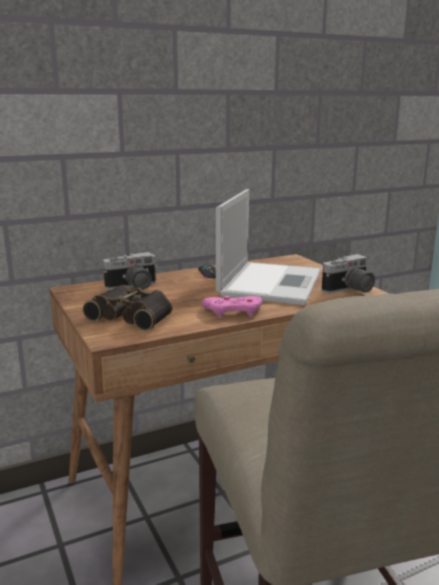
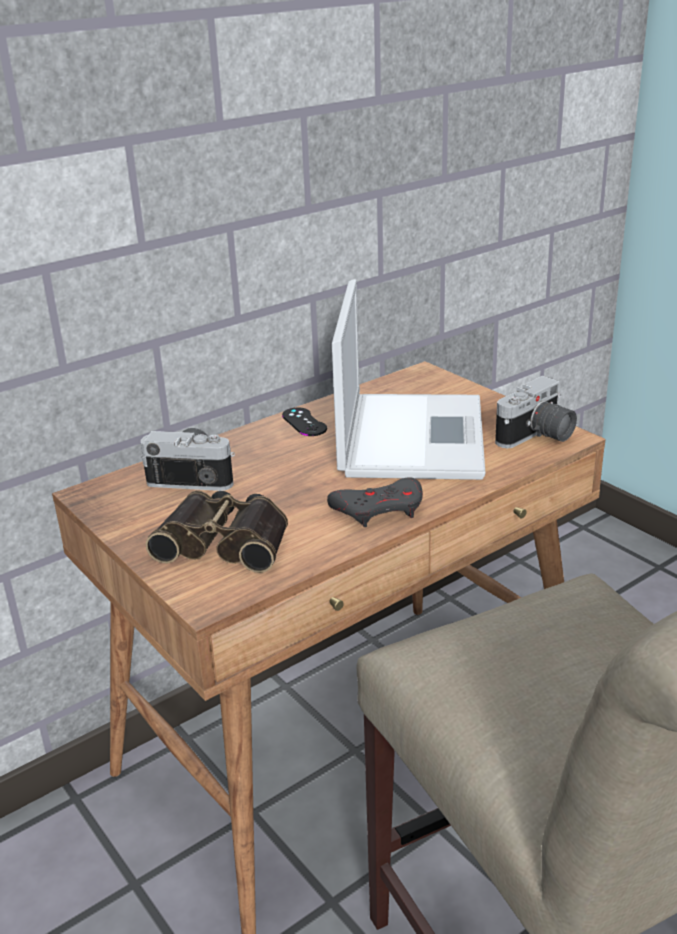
camera: 10 degrees left, 10 degrees up
camera [103,252,158,290] -> camera turned 135 degrees counterclockwise [141,428,235,491]
pink game controller [202,296,262,318] -> grey game controller [327,477,423,527]

